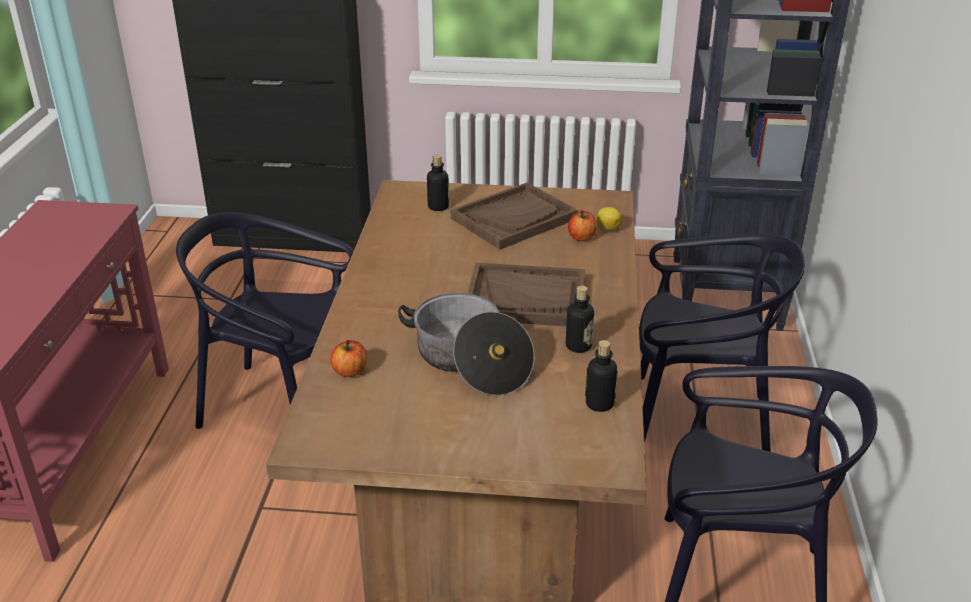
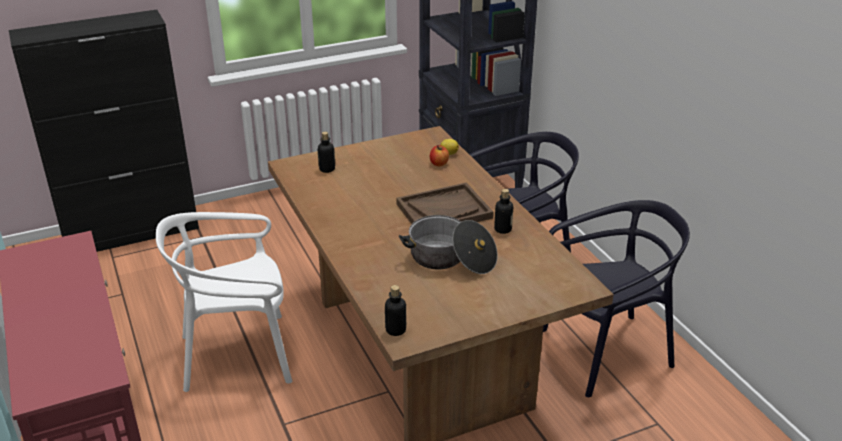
camera: 30 degrees left, 0 degrees up
black chair [176,212,354,429] -> white chair [156,212,292,392]
apple [331,340,367,377] -> none
brown tray [451,182,578,250] -> none
bottle [585,340,618,412] -> bottle moved to [385,285,406,336]

